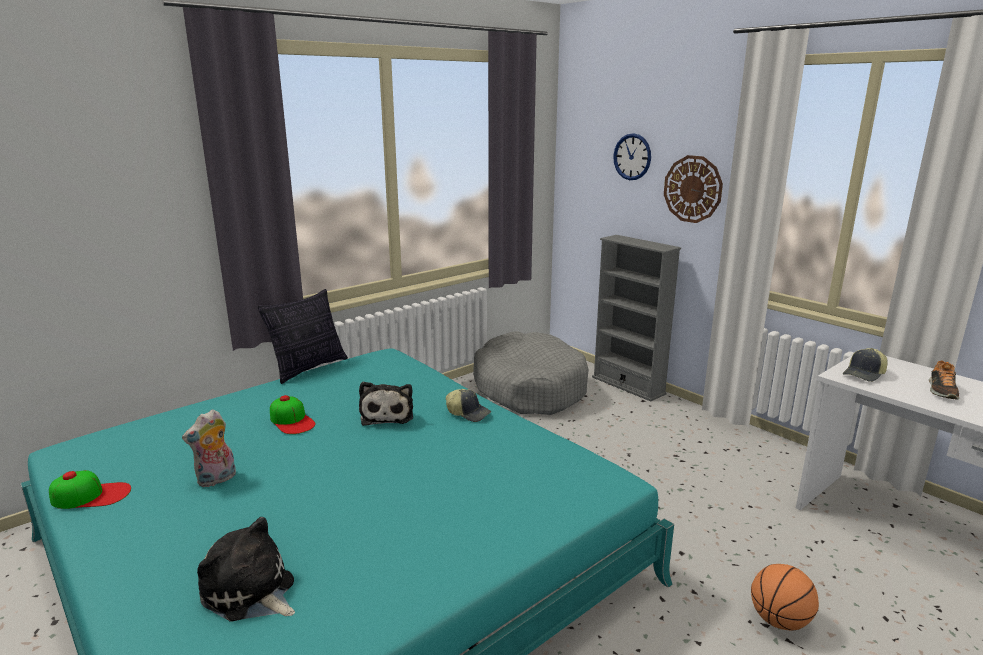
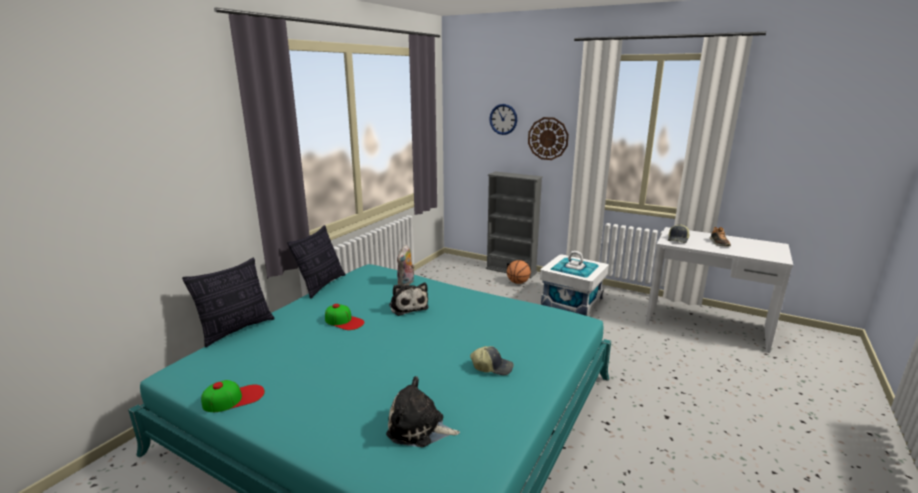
camera: 20 degrees left, 0 degrees up
plush toy [182,409,236,487] -> plush toy moved to [397,245,415,286]
cap [446,389,491,422] -> cap moved to [470,346,514,375]
grey dog bed [473,331,589,415] -> none
basketball [751,564,819,630] -> basketball moved to [507,260,531,284]
none -> pillow [182,258,274,347]
none -> white storage box [540,251,609,316]

